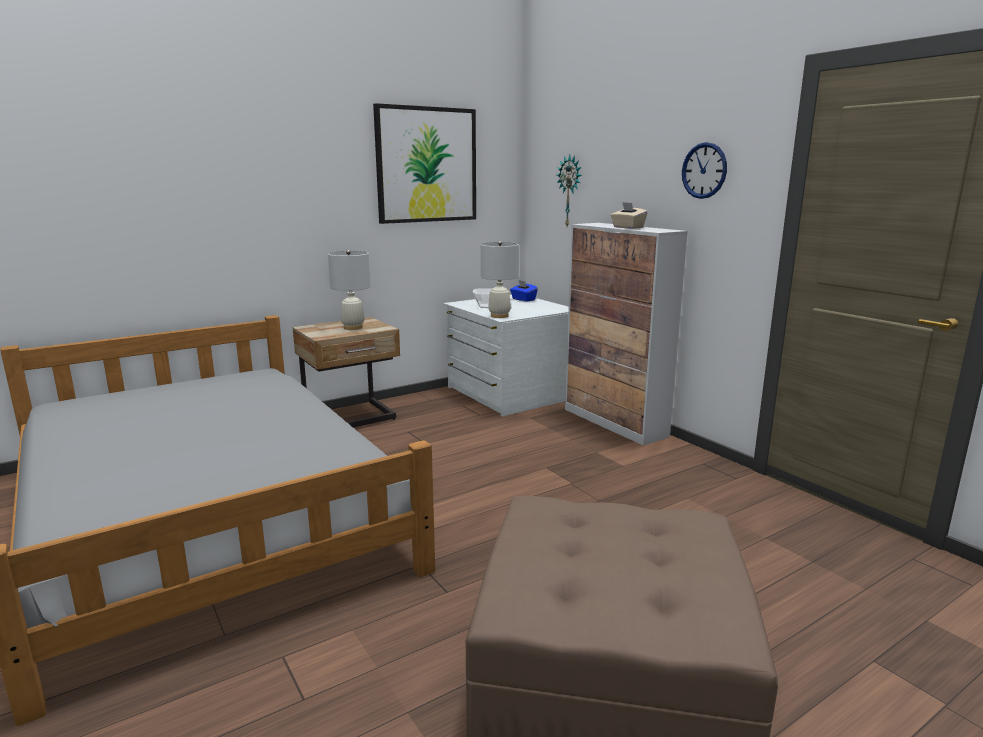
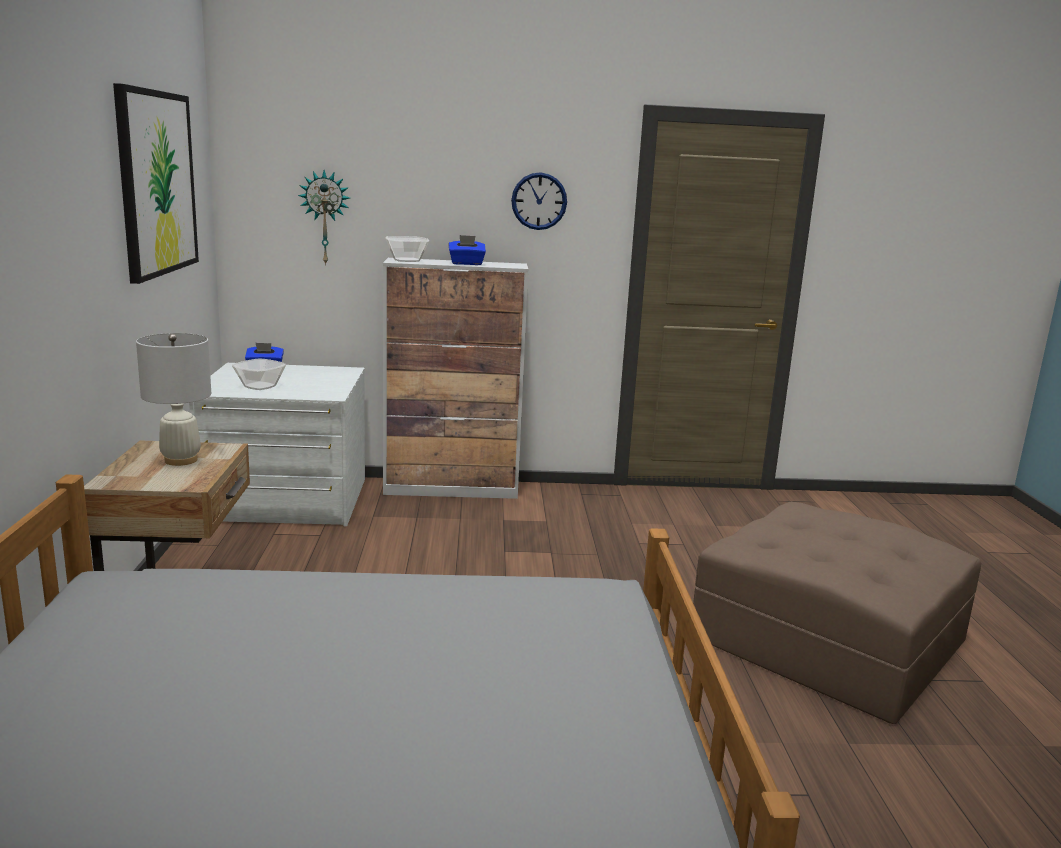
camera: 60 degrees left, 0 degrees up
white table lamp [481,241,519,318] -> none
beige tissue box [611,202,648,229] -> blue tissue box [449,235,486,265]
none -> bowl [385,236,429,262]

